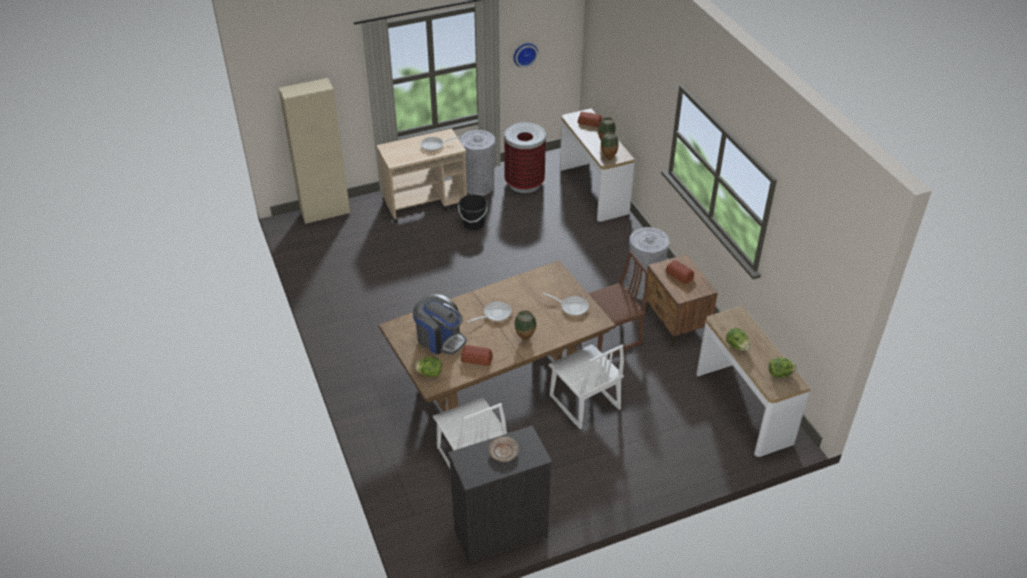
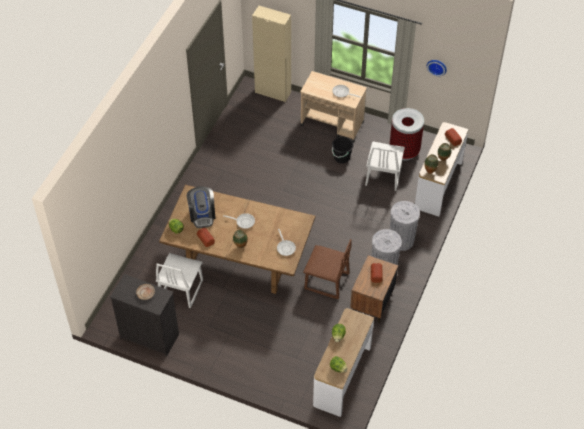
camera: 45 degrees right, 10 degrees up
grey trash can [460,130,495,196] -> grey trash can moved to [390,201,420,251]
white chair [549,344,624,429] -> white chair moved to [365,141,405,191]

